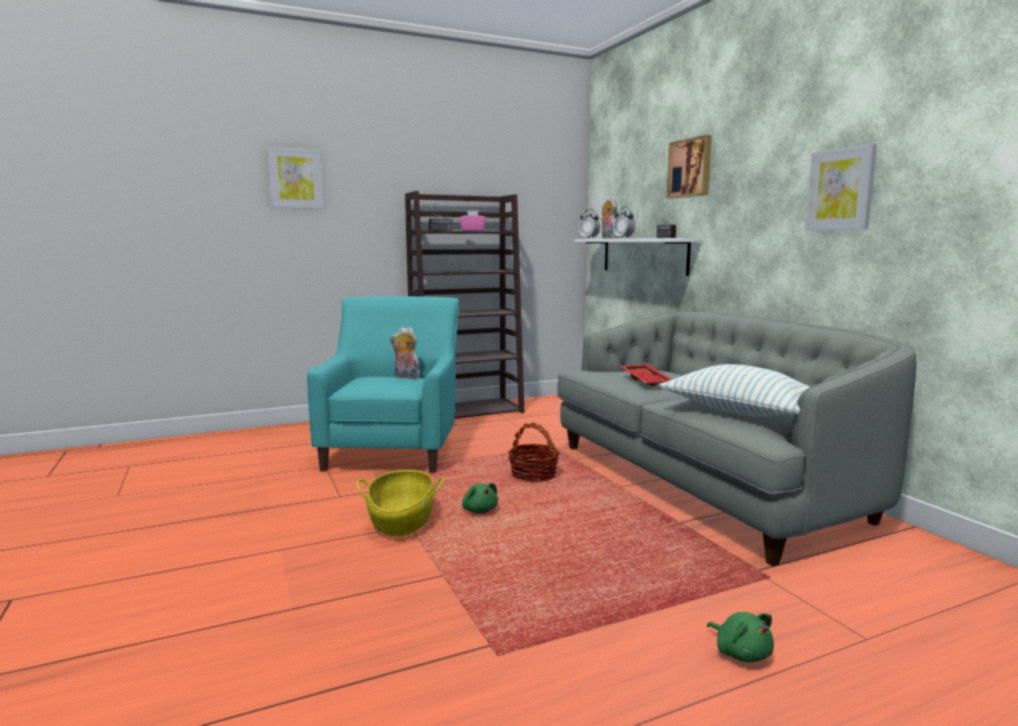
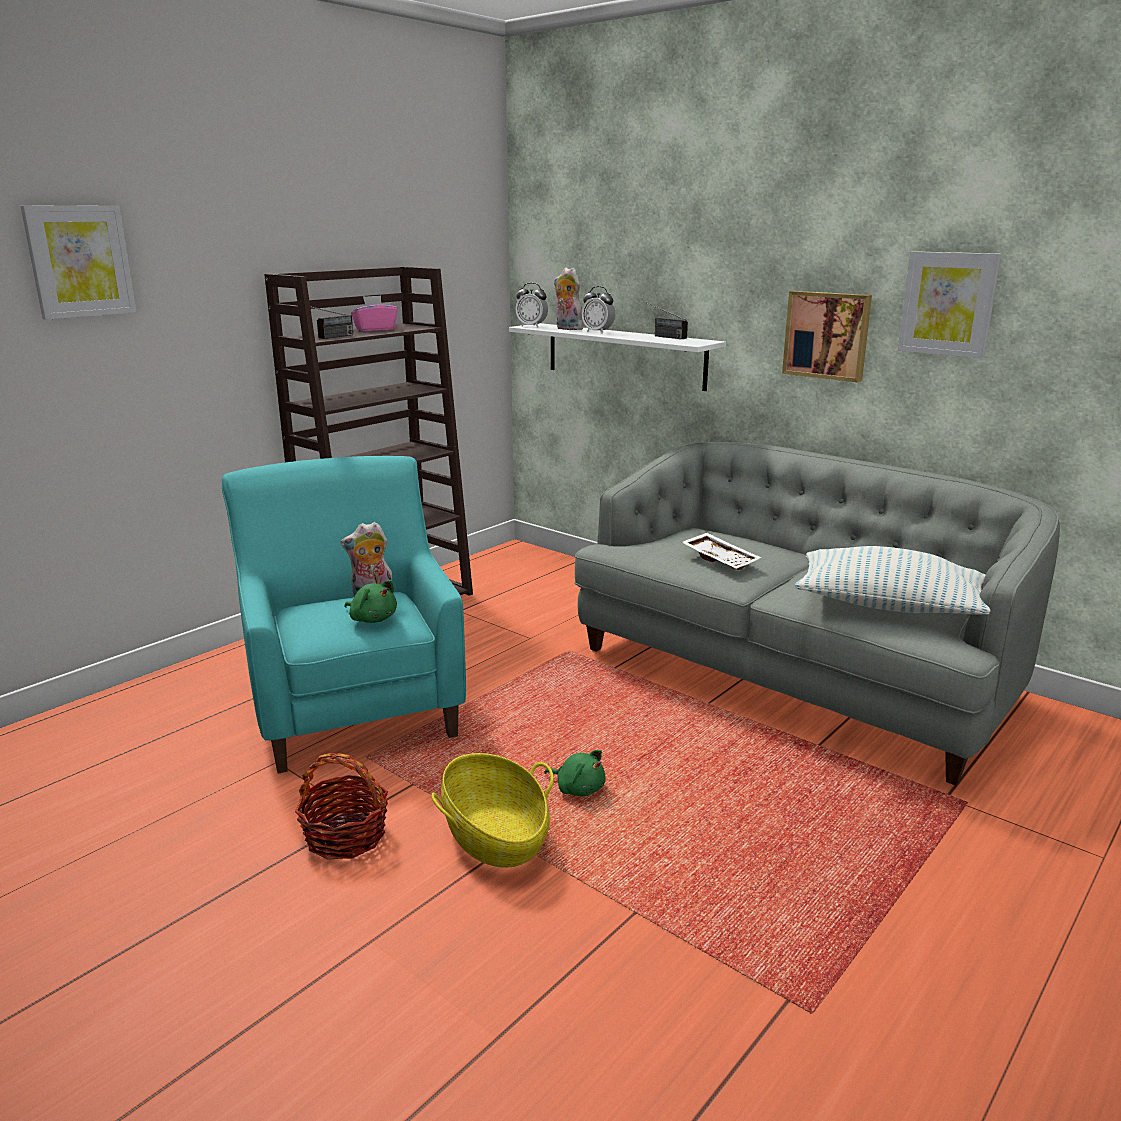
camera: 25 degrees left, 10 degrees up
basket [508,422,560,482] -> basket moved to [295,753,388,860]
red tray [621,364,673,386] -> white tray [682,533,762,570]
picture [666,135,712,199] -> picture moved to [782,291,872,382]
green plush toy [707,612,774,662] -> green plush toy moved to [345,580,397,623]

